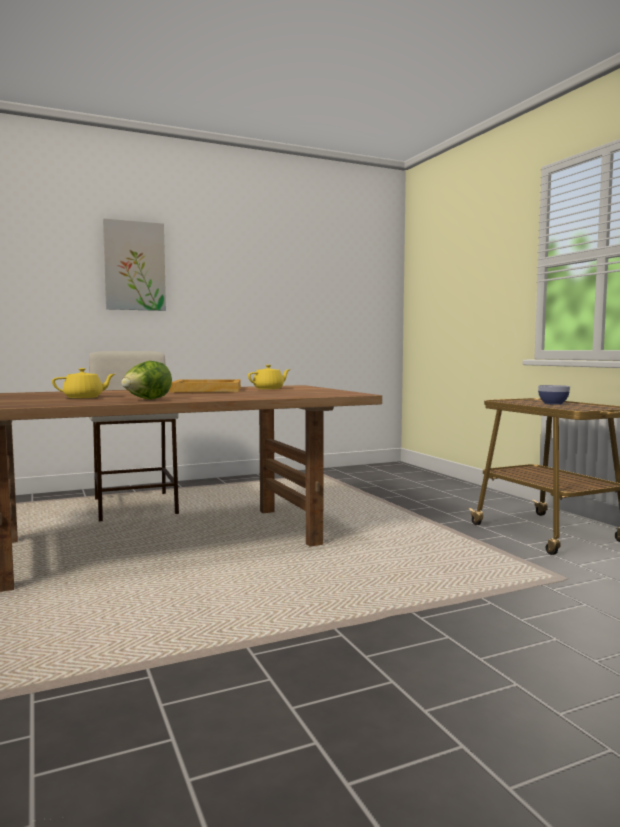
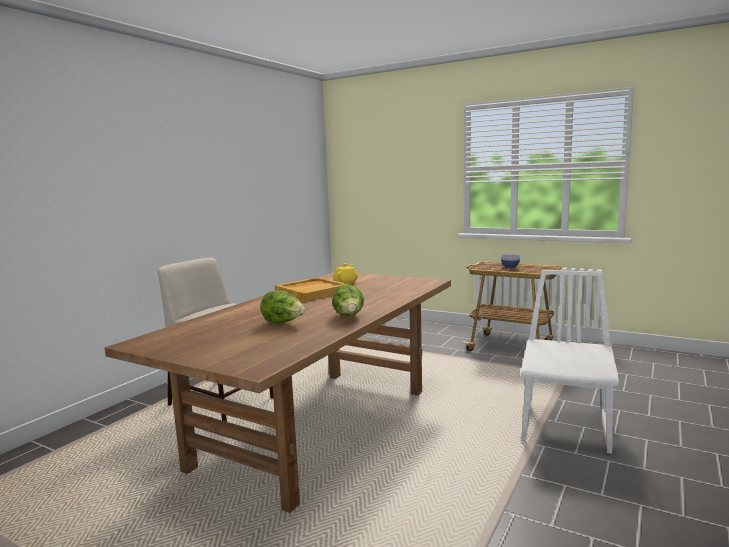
camera: 35 degrees left, 5 degrees up
yellow teapot [52,368,115,398] -> lettuce [260,291,306,324]
picture [103,219,166,311] -> none
none -> white chair [521,270,619,454]

